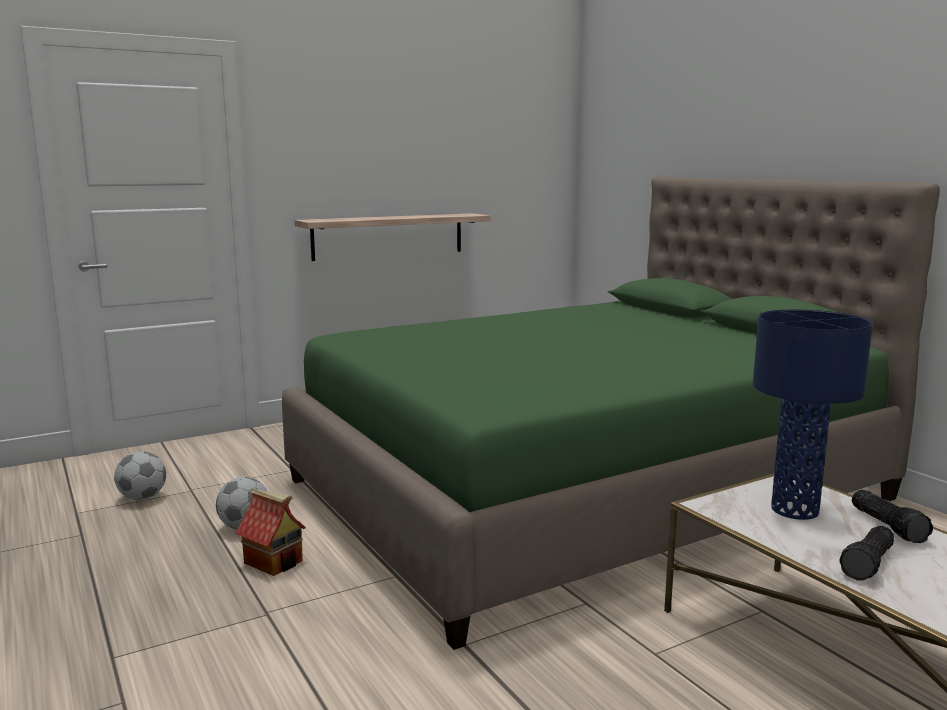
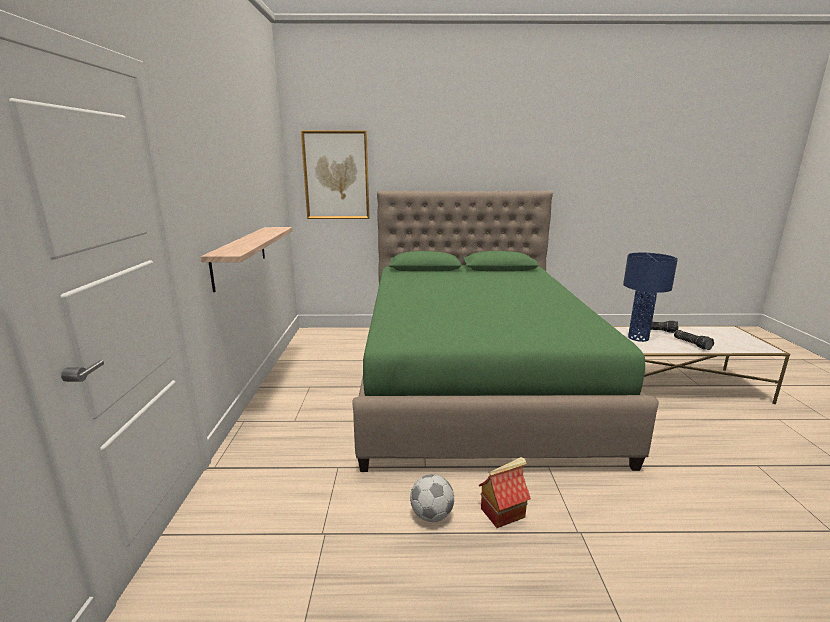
camera: 60 degrees left, 5 degrees up
football [114,451,166,500] -> none
none -> picture [301,130,370,219]

